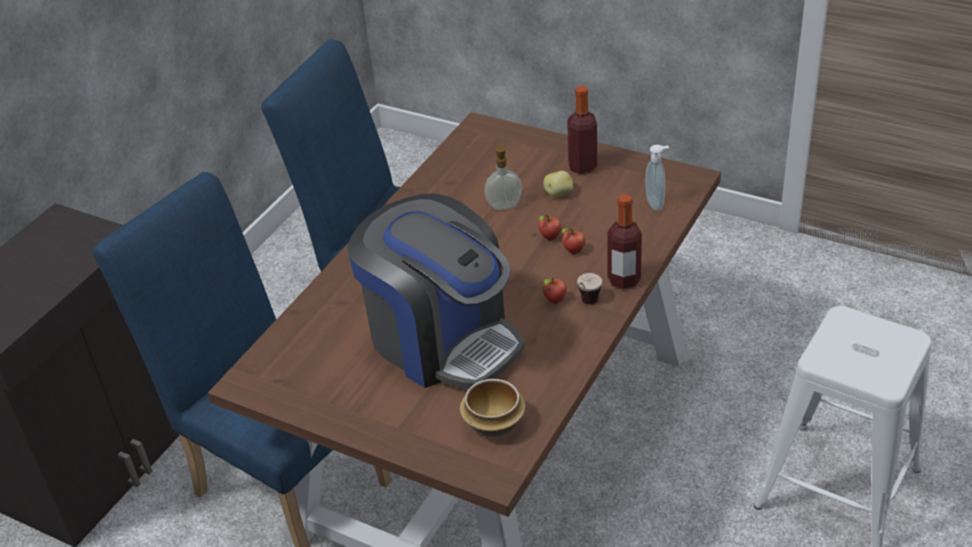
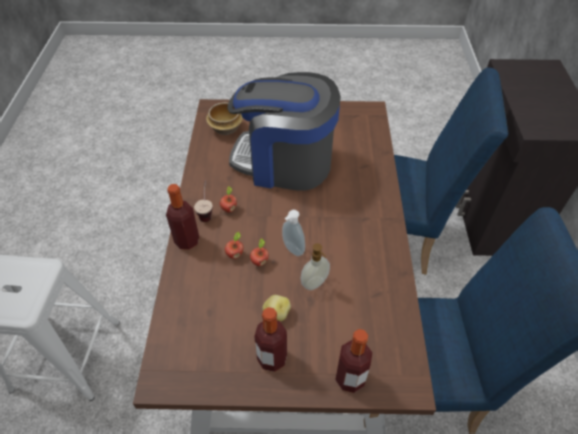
camera: 150 degrees right, 10 degrees up
soap dispenser [645,145,669,210] -> soap dispenser moved to [282,210,305,256]
none -> bottle [335,329,372,393]

